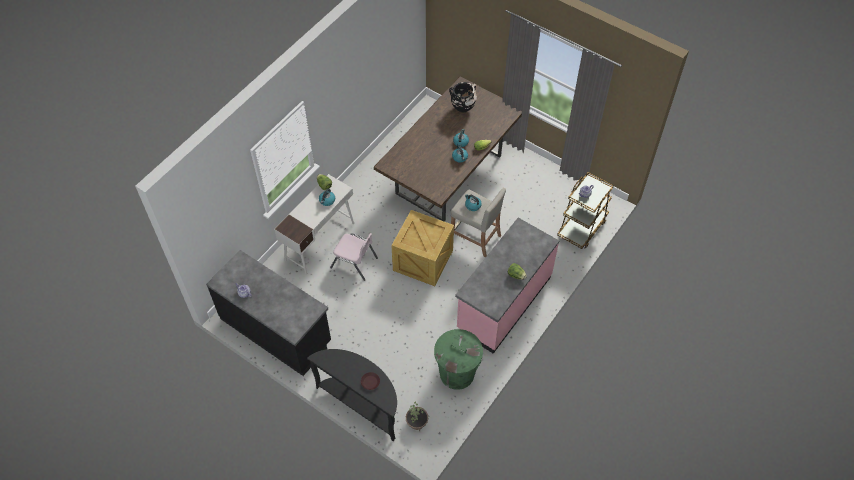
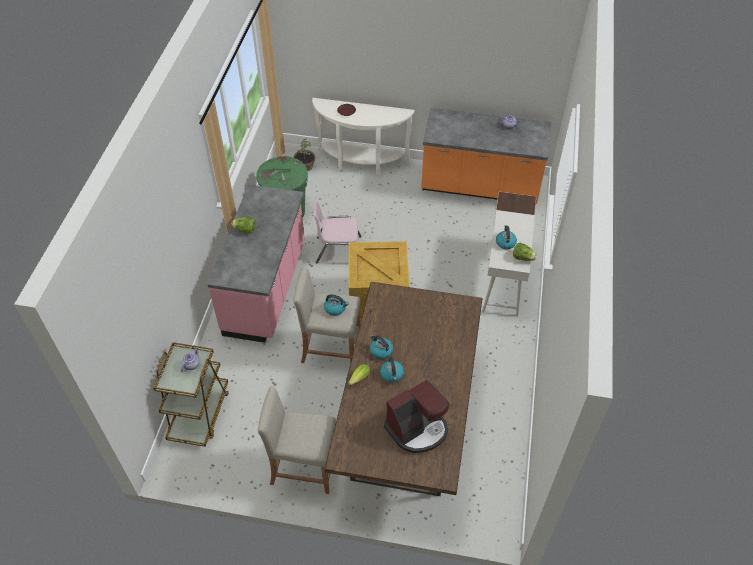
camera: 155 degrees right, 5 degrees down
black counter [206,250,331,376] -> orange counter [421,108,551,203]
black console table [307,349,397,441] -> white console table [312,98,415,175]
pink chair [330,233,378,281] -> pink chair moved to [314,201,362,263]
black vase [449,82,477,113] -> coffee machine [384,380,449,453]
none -> beige stool [258,386,336,494]

